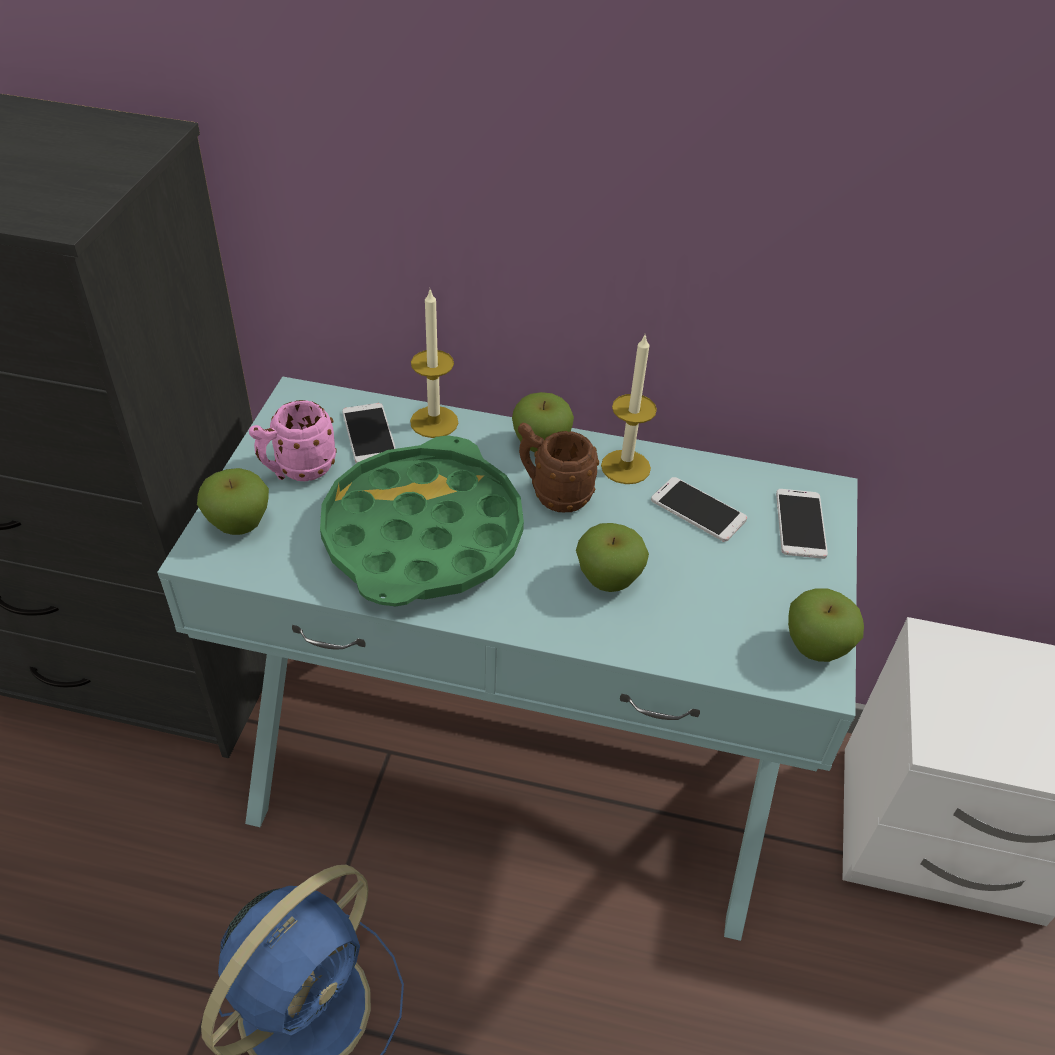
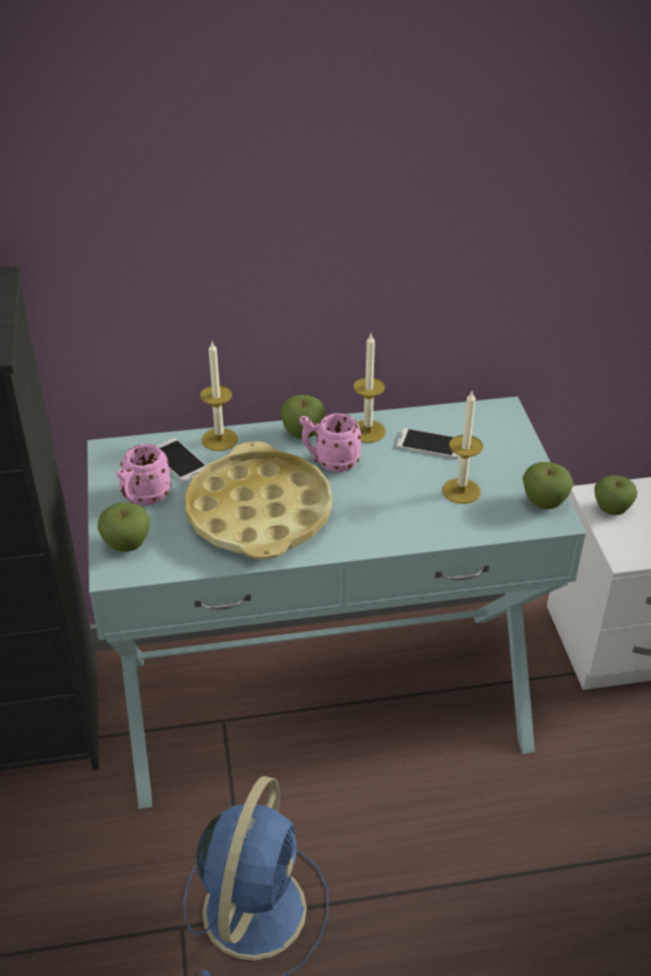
camera: 20 degrees left, 5 degrees down
green tray [320,435,524,606] -> yellow tray [185,441,332,559]
brown mug [518,423,599,513] -> pink mug [299,413,361,472]
apple [576,523,649,592] -> apple moved to [594,475,637,515]
phone [776,489,828,559] -> none
none -> candle [442,391,483,504]

